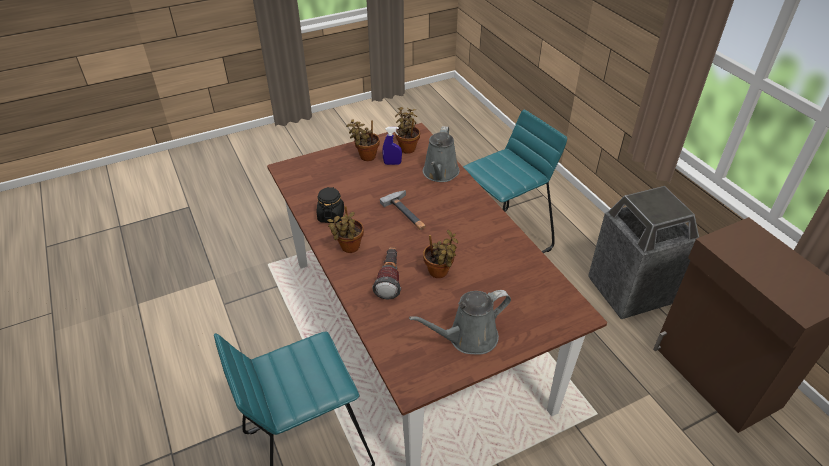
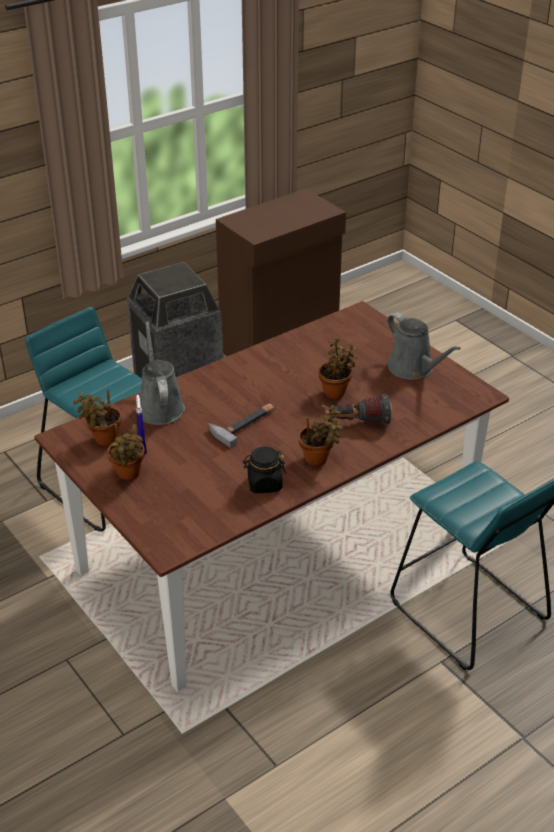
camera: 100 degrees left, 5 degrees down
grey watering can [423,126,460,182] -> grey watering can turned 105 degrees counterclockwise [136,321,185,425]

